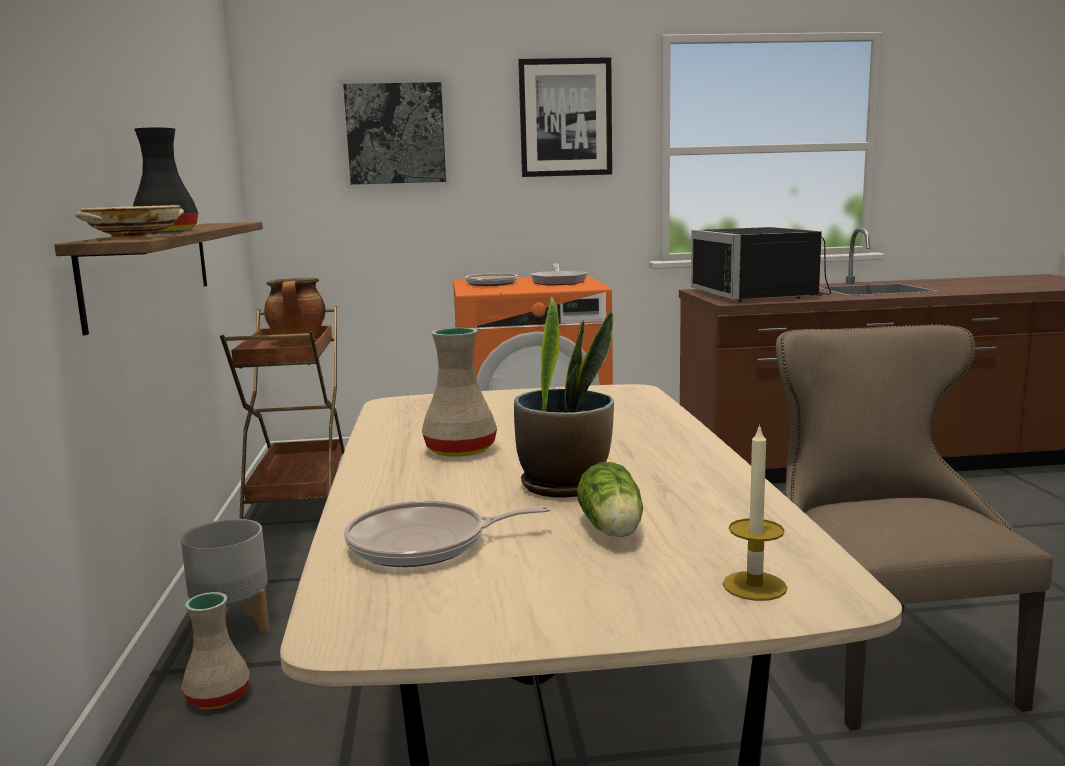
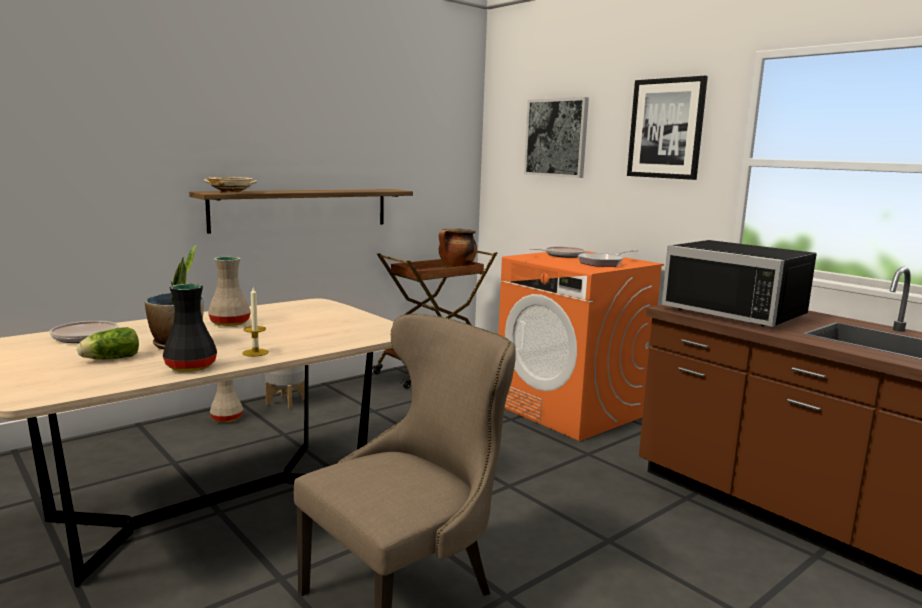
camera: 55 degrees right, 0 degrees up
black vase [133,128,198,233] -> black vase moved to [163,284,217,372]
black microwave [691,227,831,302] -> black microwave turned 90 degrees counterclockwise [662,240,817,327]
candle [723,423,787,601] -> candle moved to [242,287,269,357]

